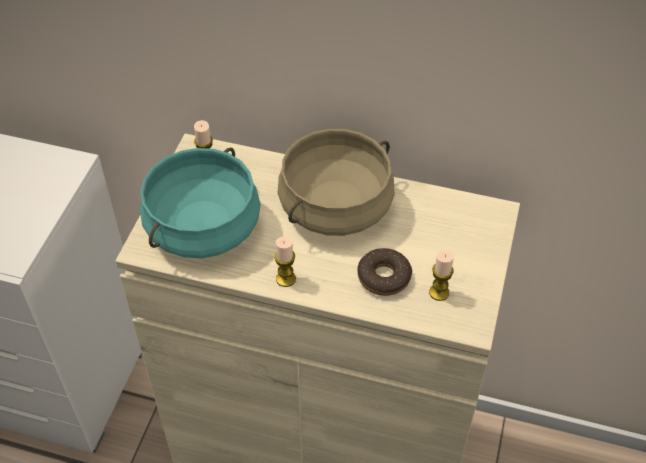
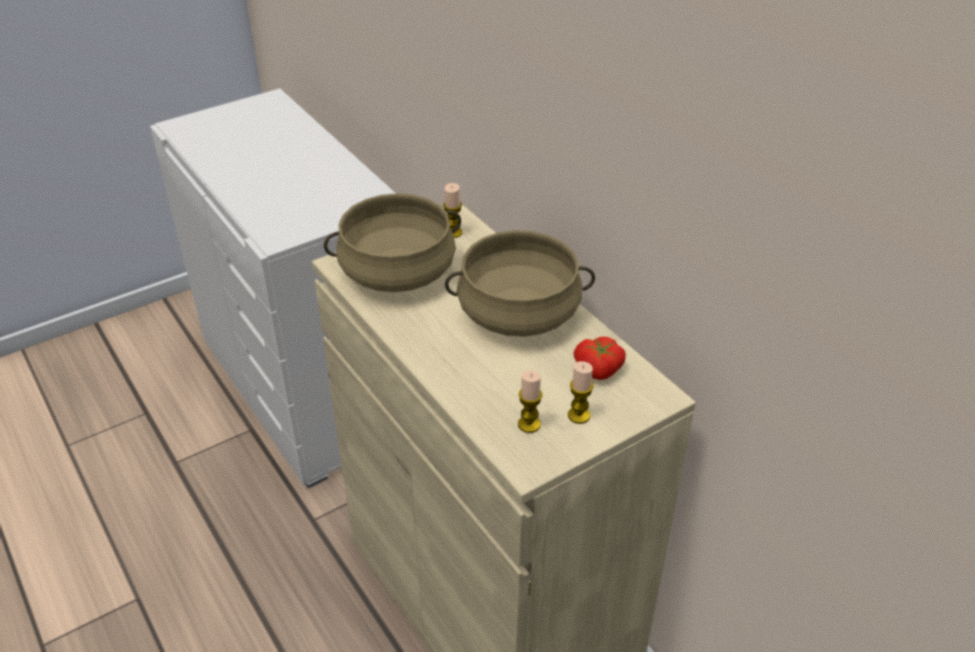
camera: 40 degrees right, 10 degrees down
turquoise cooking pot [140,148,261,258] -> beige cooking pot [324,193,461,292]
candle [274,237,296,287] -> candle moved to [568,361,593,424]
donut [357,248,412,296] -> none
none -> tomato [573,337,626,380]

